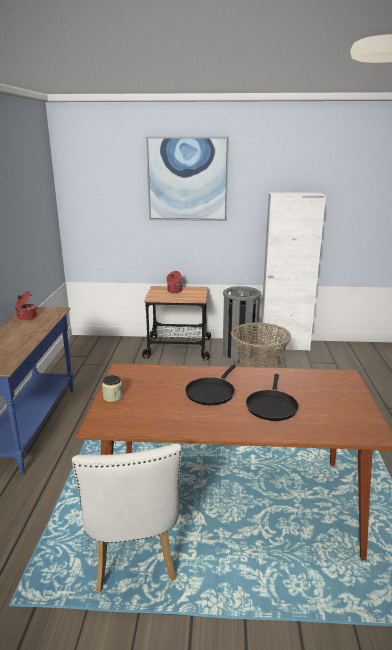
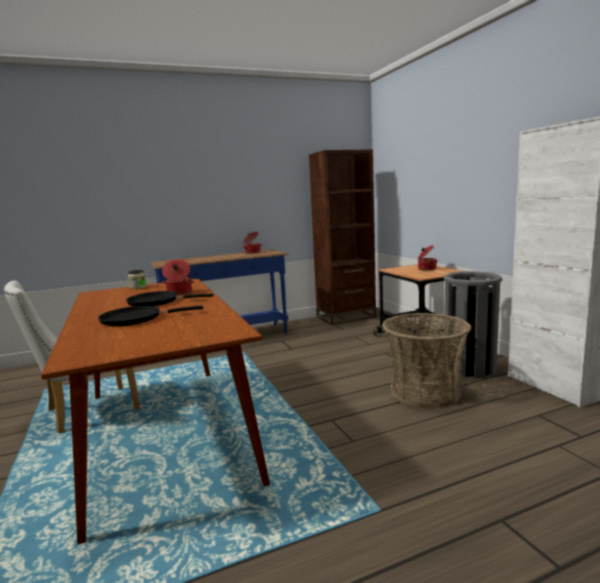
camera: 65 degrees right, 10 degrees down
picture [146,136,229,221] -> none
none -> cooking pot [162,259,195,295]
none -> brown bookcase [309,149,376,325]

